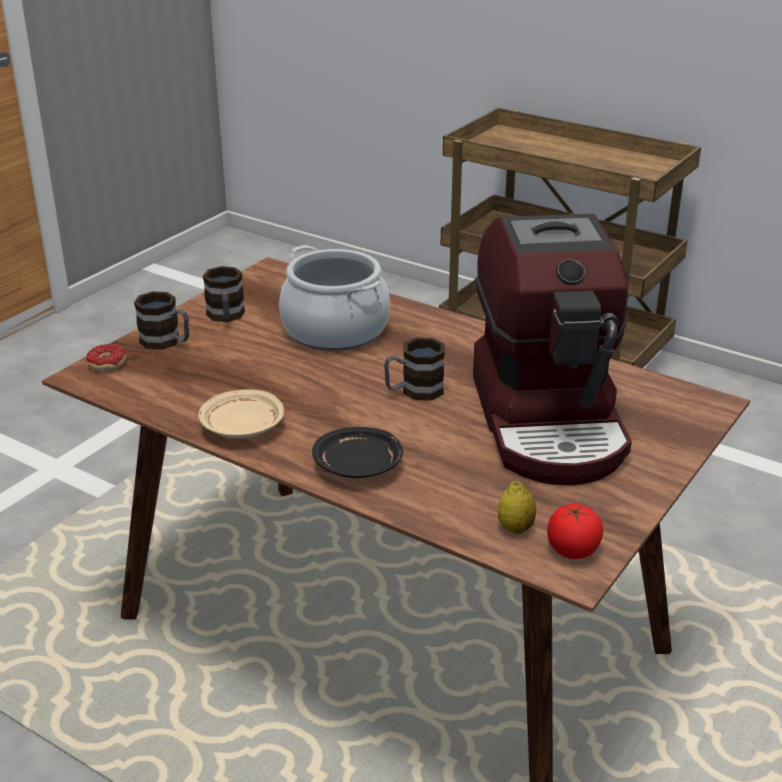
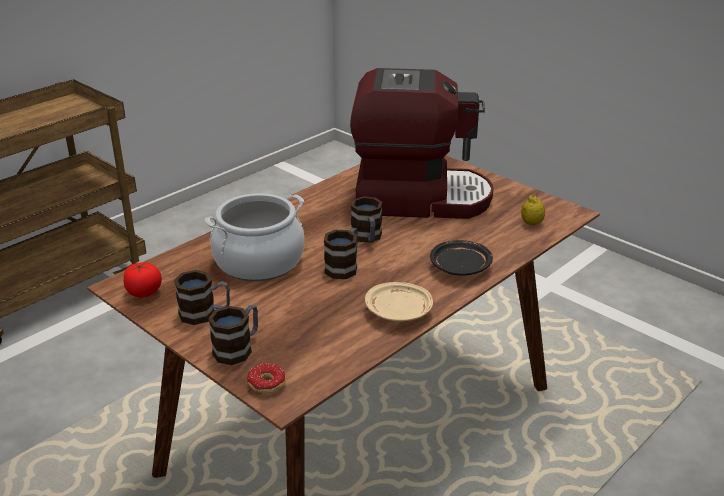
camera: 80 degrees left, 0 degrees up
tomato [547,504,603,559] -> tomato moved to [124,262,162,298]
none -> mug [324,228,358,279]

